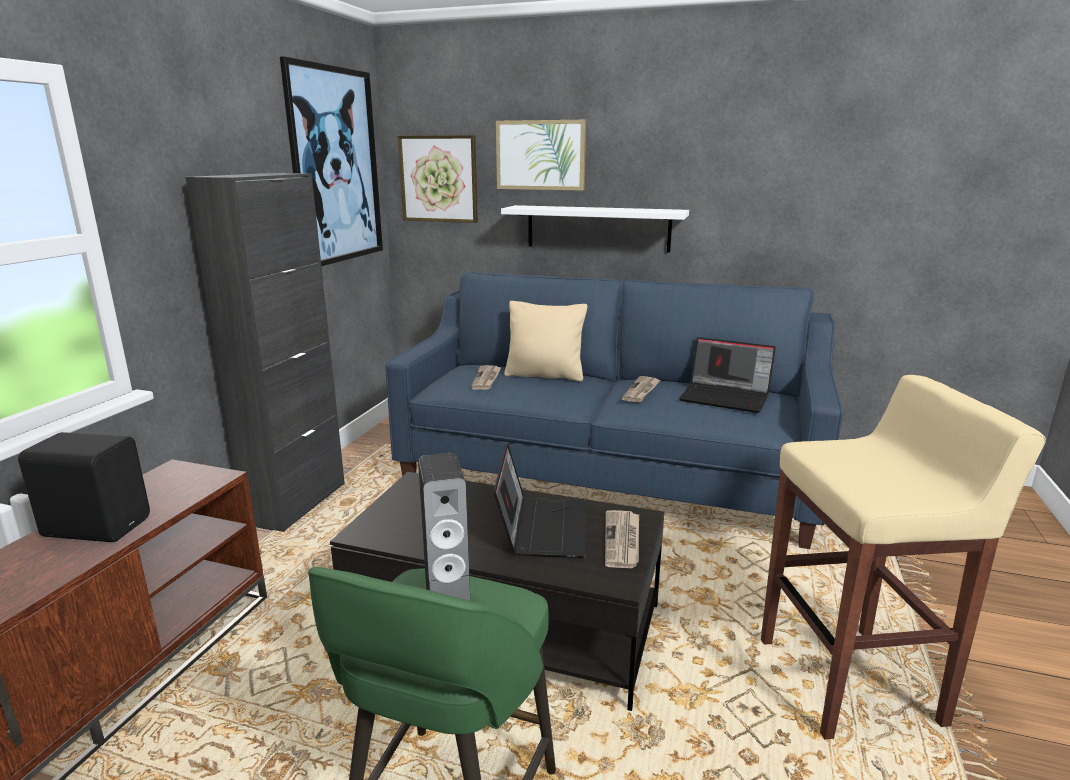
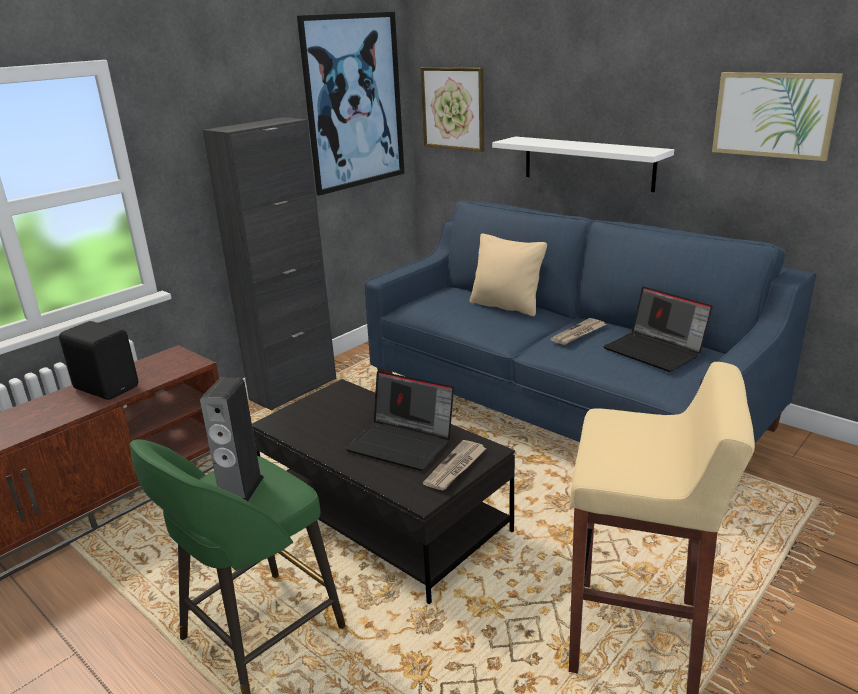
camera: 25 degrees right, 5 degrees up
newspaper [471,365,501,390] -> none
laptop [493,444,586,558] -> laptop turned 90 degrees clockwise [345,371,454,471]
picture [496,120,586,191] -> picture moved to [712,72,843,161]

